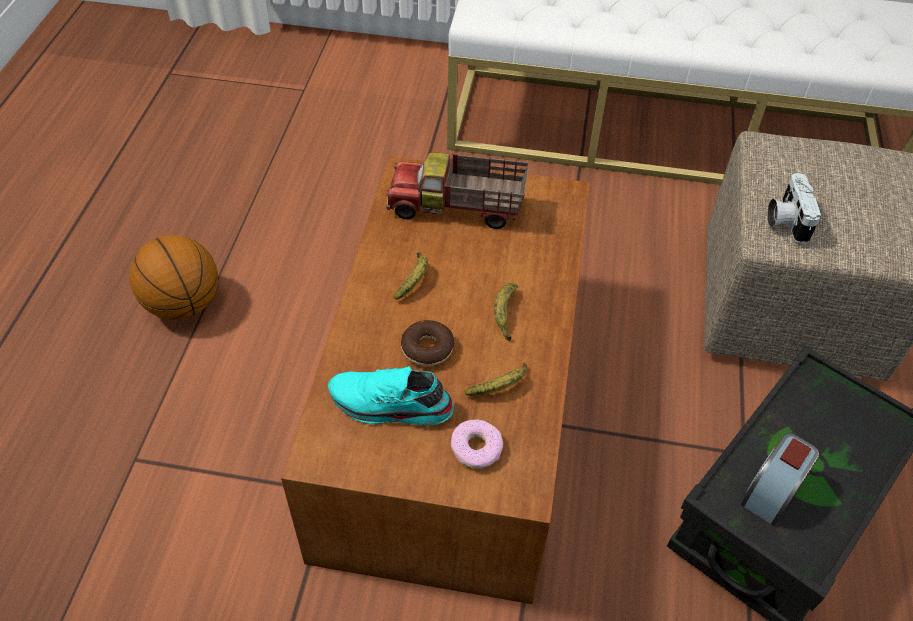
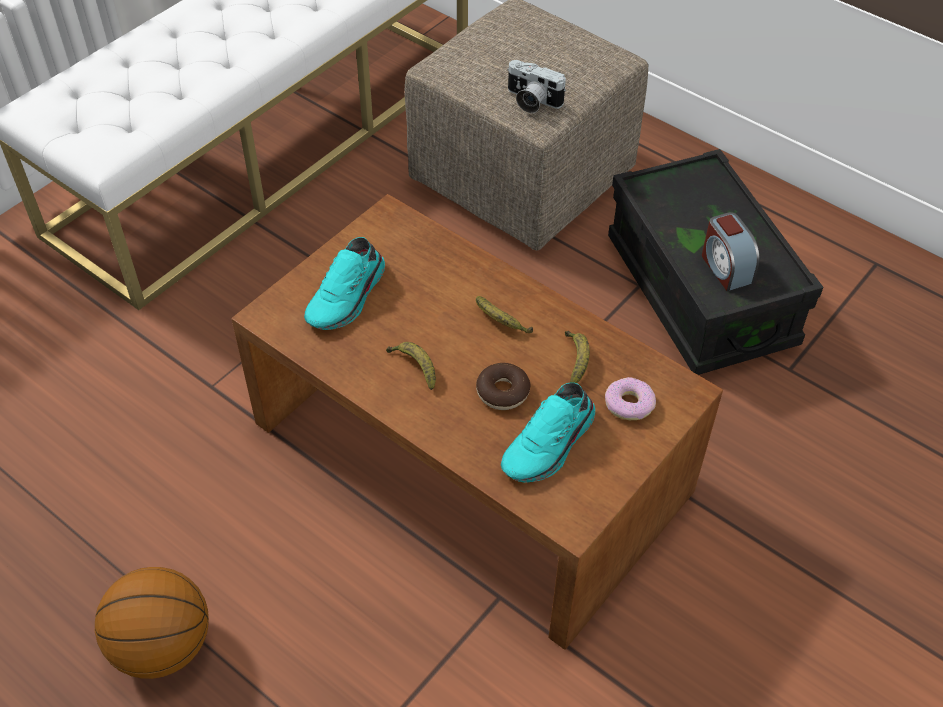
camera: 60 degrees left, 0 degrees up
toy truck [386,153,529,229] -> turquoise shoe [304,237,385,330]

